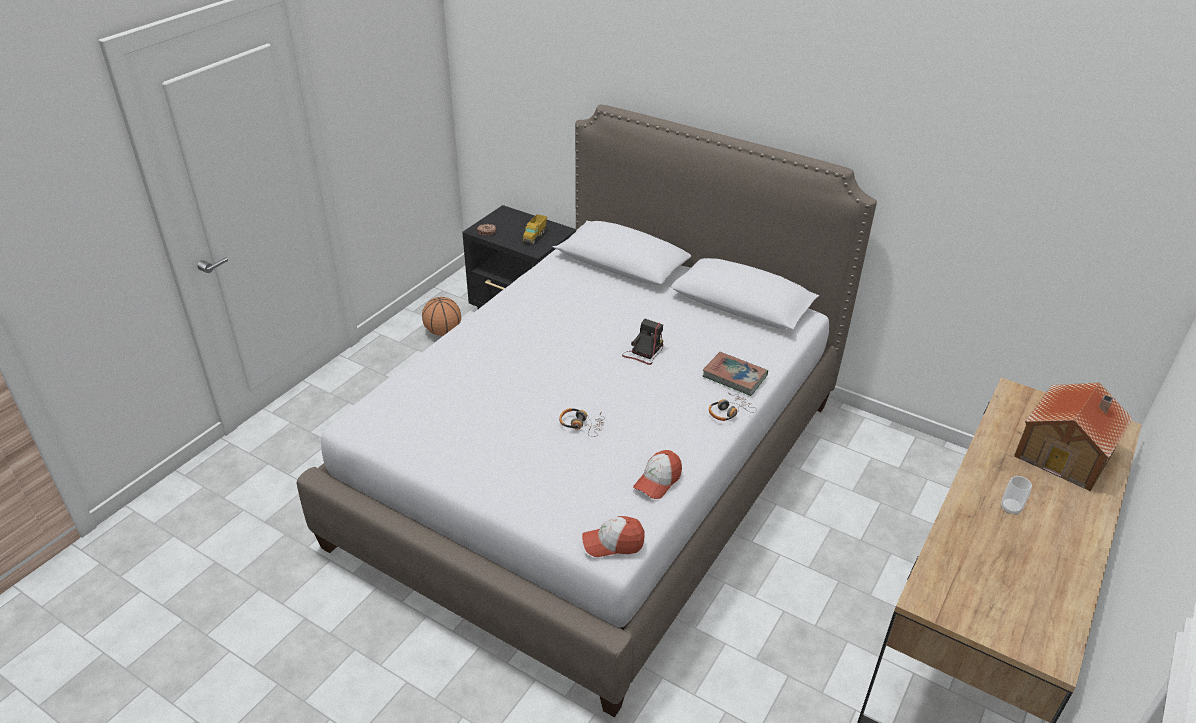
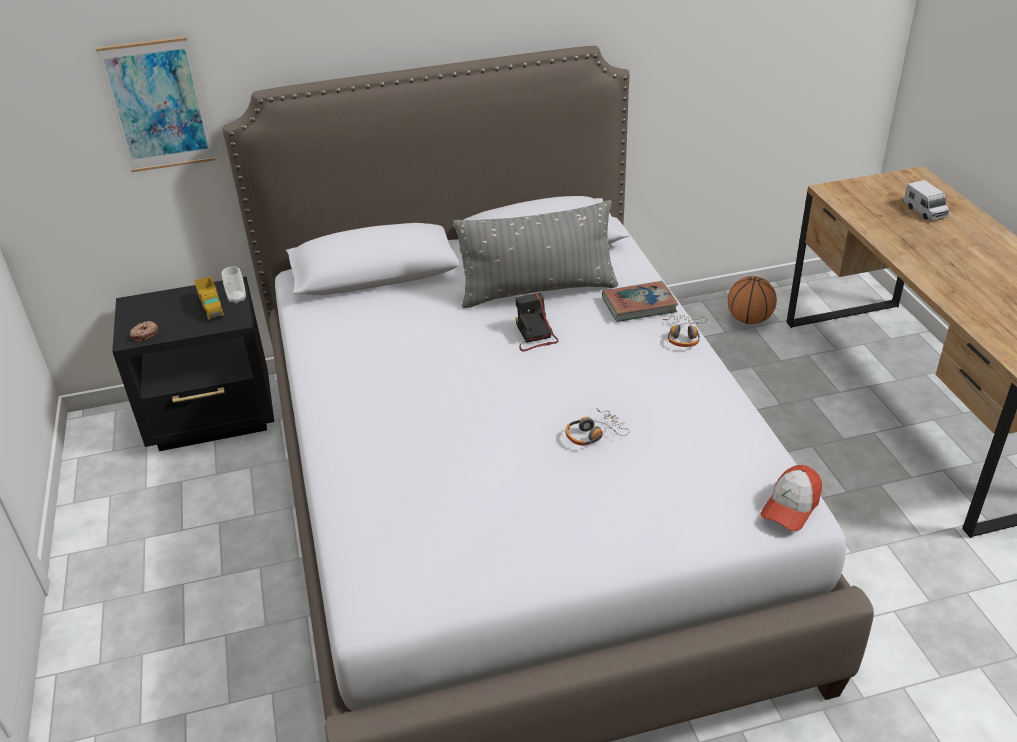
camera: 45 degrees left, 0 degrees up
basketball [422,297,461,336] -> basketball moved to [728,276,777,324]
cap [633,450,682,499] -> none
cup [1001,476,1032,515] -> cup moved to [221,267,246,304]
toy house [1014,382,1133,491] -> toy truck [903,180,949,221]
none -> picture [96,37,215,172]
none -> grey pillow [453,200,618,308]

